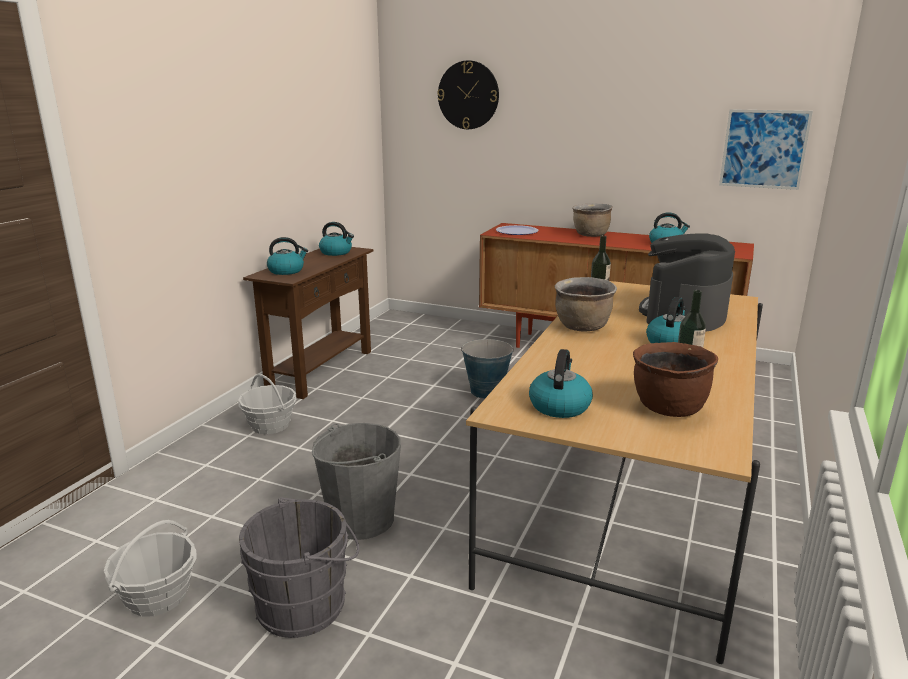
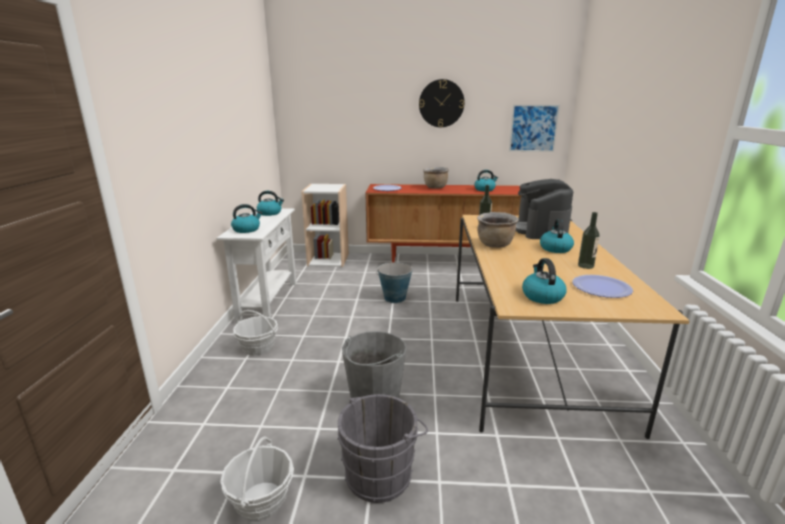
camera: 20 degrees left, 0 degrees up
brown console table [243,247,374,399] -> white console table [216,208,296,323]
wall clock [437,60,499,129] -> wall clock moved to [419,79,464,127]
brown cooking pot [633,342,718,417] -> plate [572,275,633,298]
none -> bookcase [301,184,349,267]

